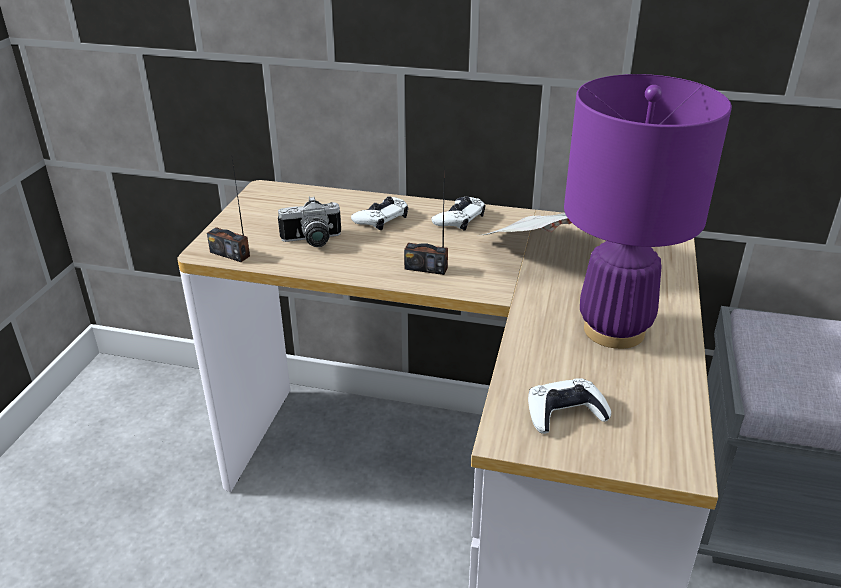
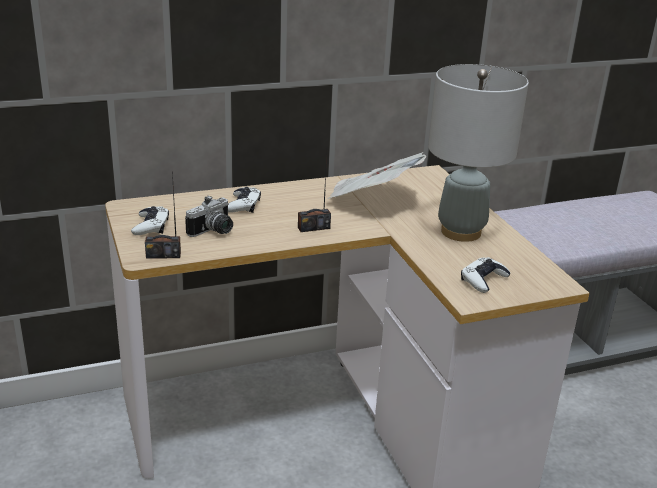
camera: 35 degrees left, 5 degrees down
white game controller [431,196,486,231] -> white game controller moved to [131,206,169,235]
purple table lamp [564,74,732,349] -> grey table lamp [428,64,529,242]

